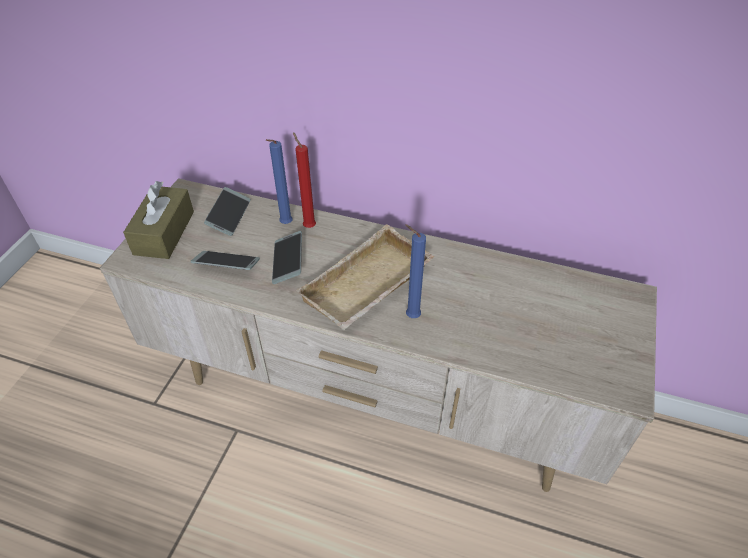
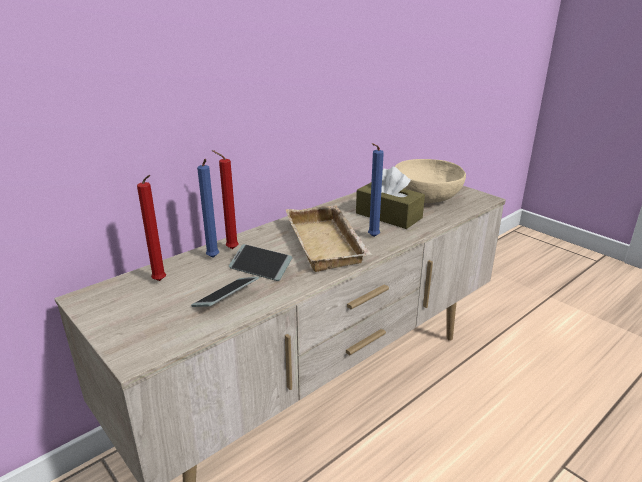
camera: 60 degrees left, 20 degrees down
brown tissue box [123,181,194,259] -> brown tissue box moved to [356,167,425,229]
phone [204,187,251,236] -> red candle [137,175,166,281]
none -> beige bowl [395,159,466,203]

